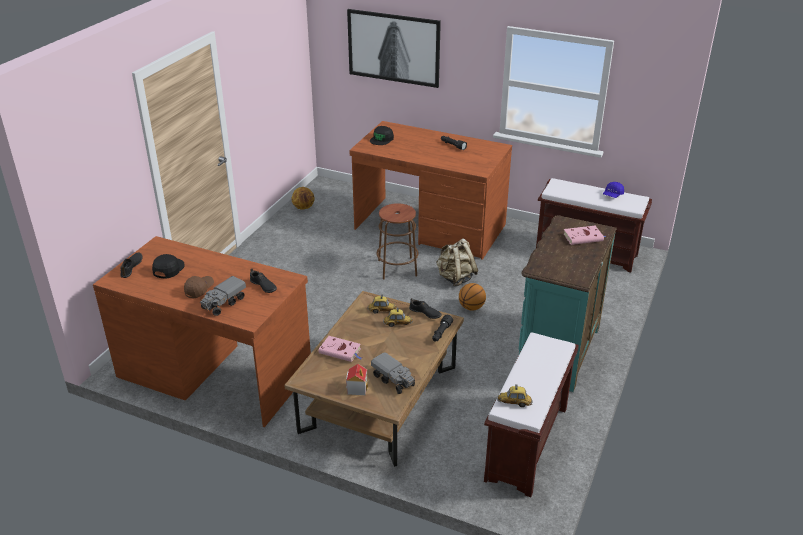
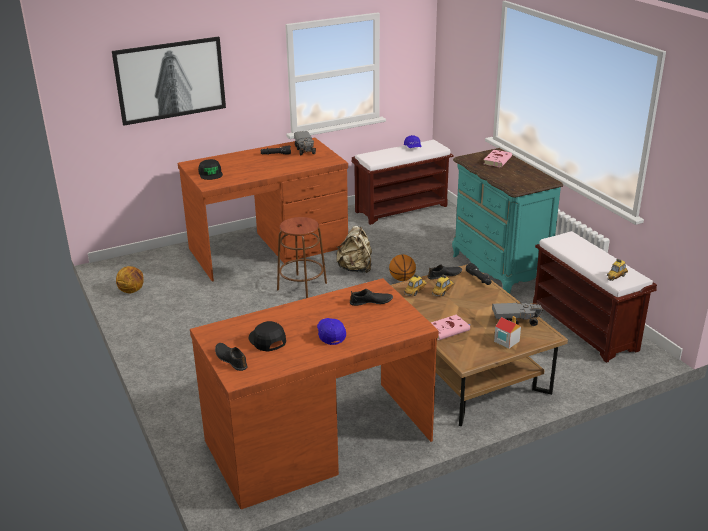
camera: 50 degrees left, 5 degrees down
brown cap [184,276,214,299] -> blue cap [317,318,346,345]
toy truck [200,276,246,316] -> toy truck moved to [294,131,316,155]

